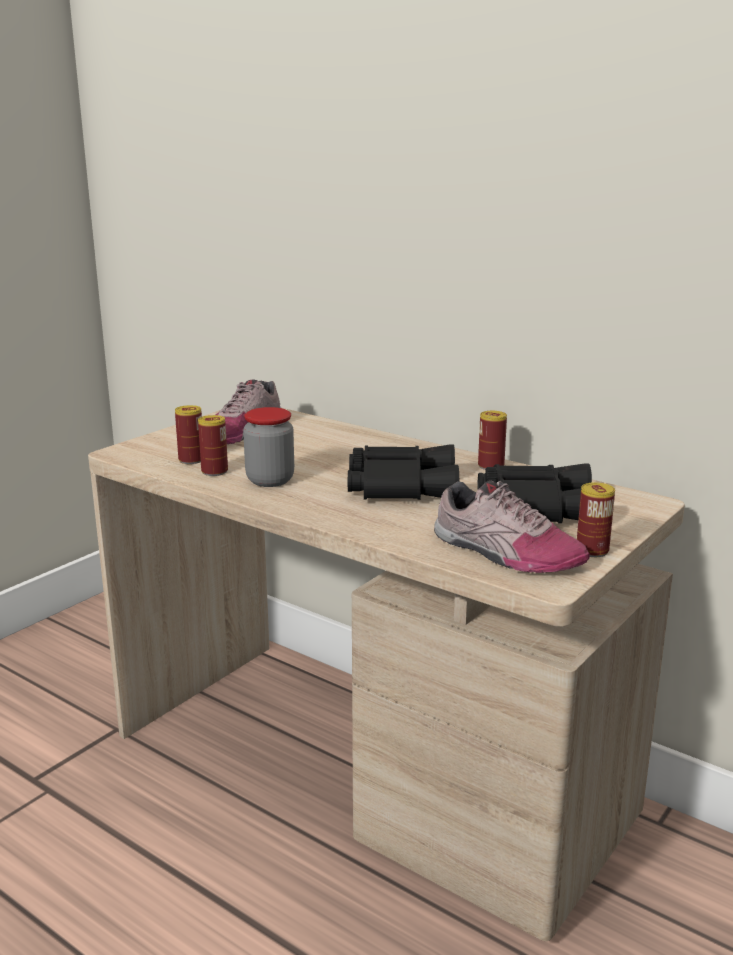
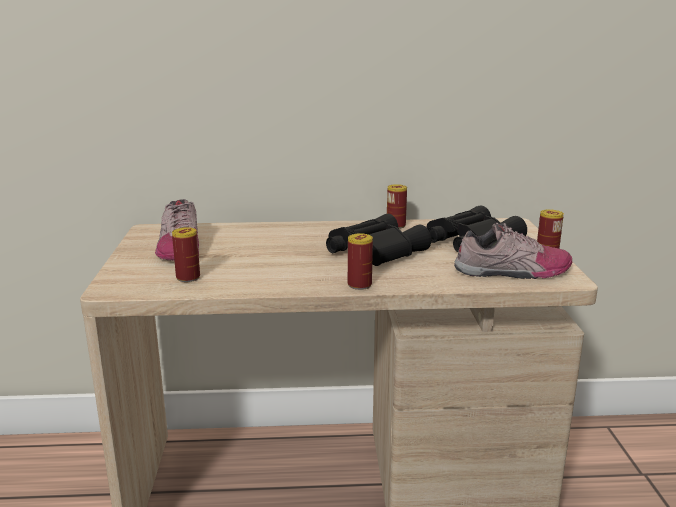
camera: 40 degrees left, 0 degrees up
can [198,415,228,476] -> can moved to [348,233,373,290]
jar [243,407,294,487] -> none

